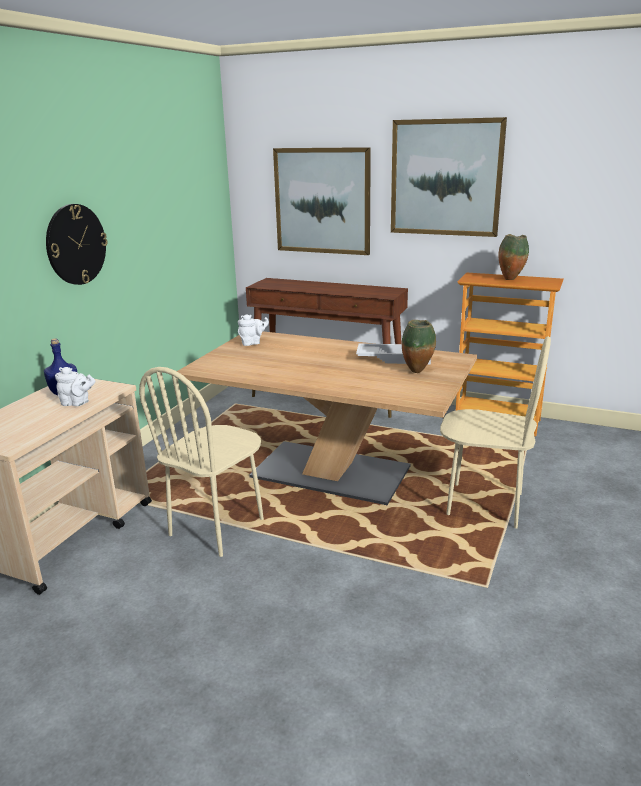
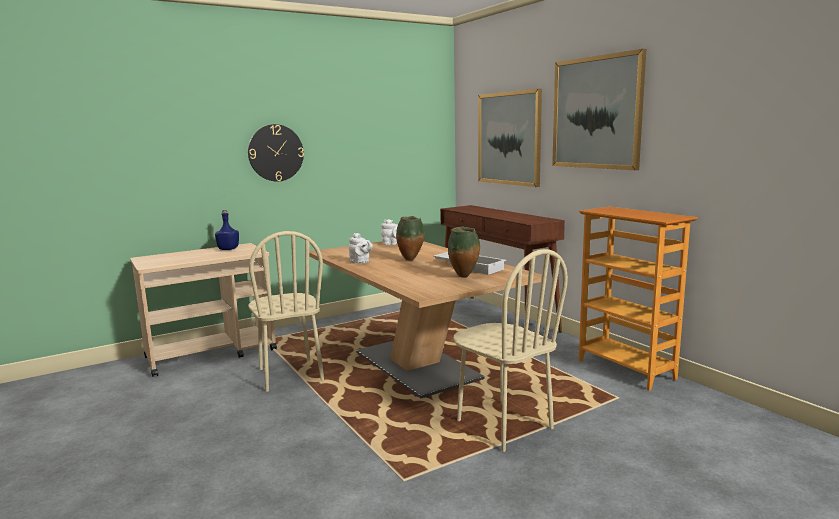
camera: 35 degrees right, 10 degrees down
white teapot [55,367,95,406] -> white teapot moved to [349,233,373,263]
beige chair [139,367,264,557] -> beige chair turned 90 degrees counterclockwise [248,231,324,392]
vase [499,234,529,280] -> vase moved to [396,216,425,261]

